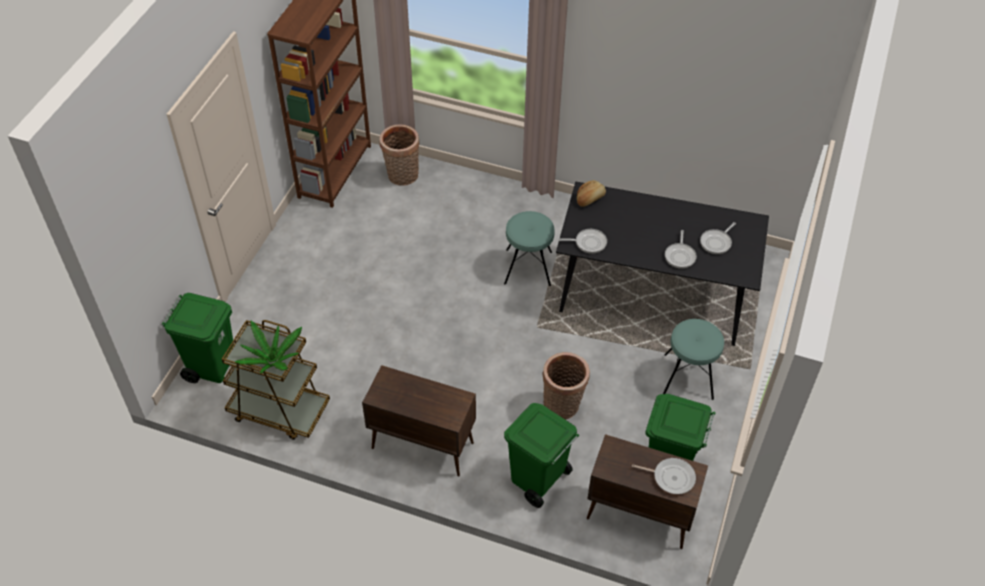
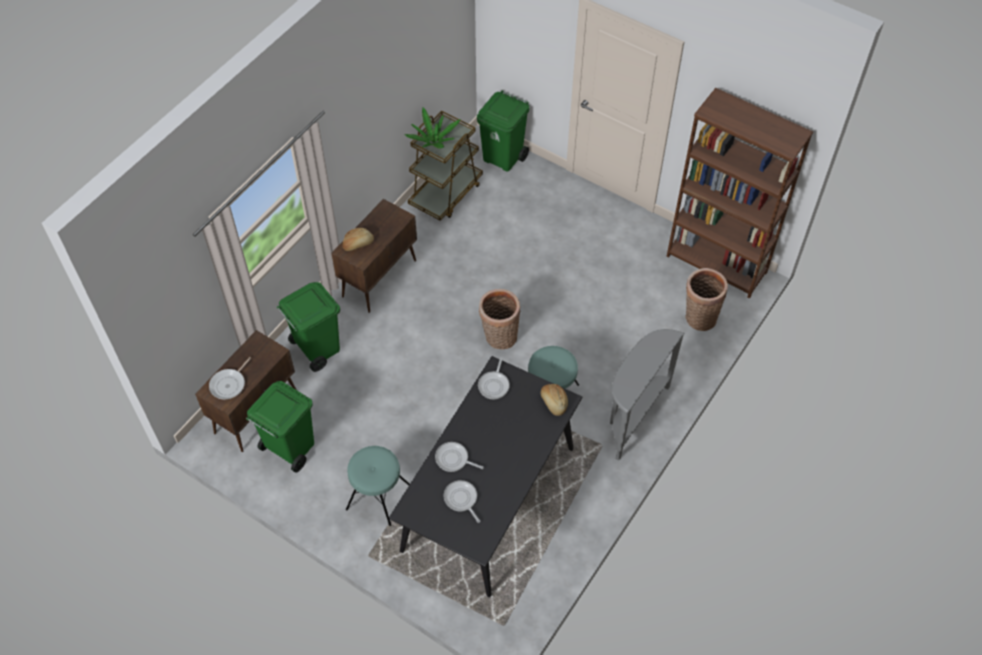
camera: 105 degrees right, 5 degrees up
basket [542,352,590,420] -> basket moved to [479,289,521,350]
none -> bread [343,228,374,251]
none -> grey console table [610,329,684,461]

